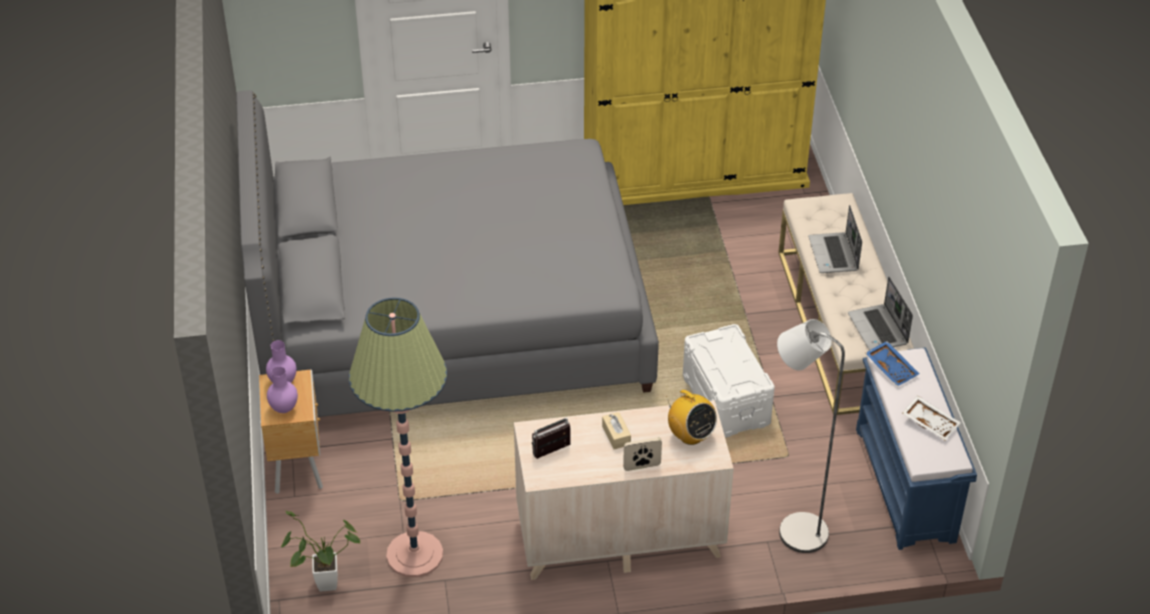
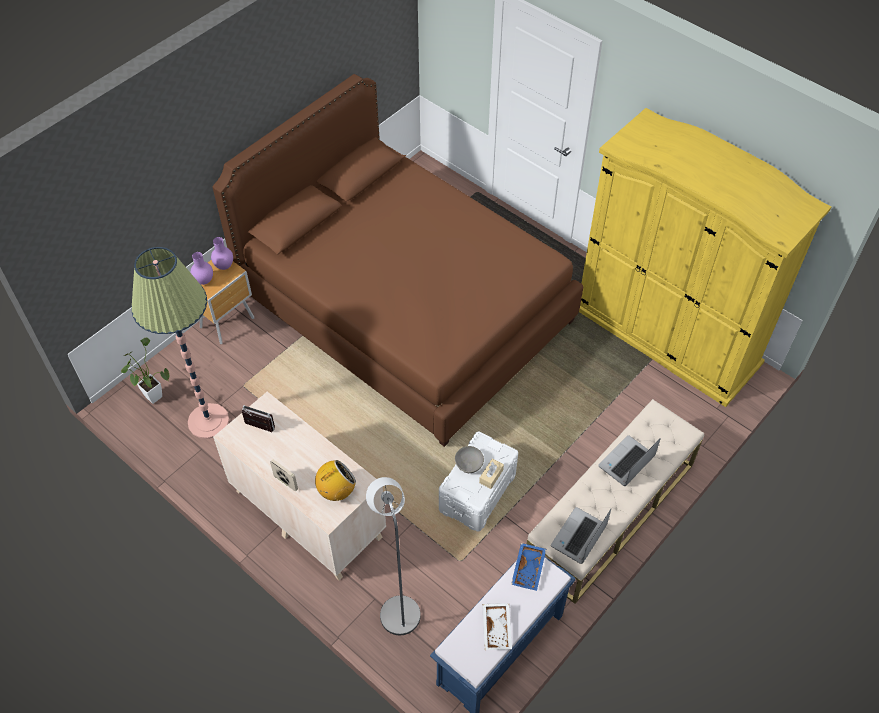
camera: 50 degrees right, 10 degrees up
grey bed [236,90,659,417] -> brown bed [213,74,583,447]
beige tissue box [602,412,631,449] -> beige tissue box moved to [479,459,504,489]
radio [666,390,717,445] -> radio turned 135 degrees counterclockwise [315,460,356,501]
none -> grey bowl [455,446,484,473]

